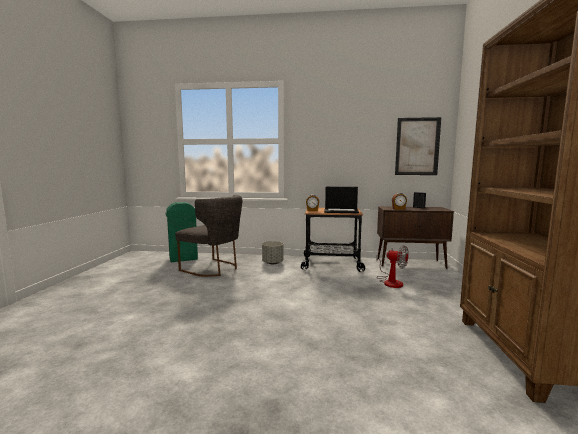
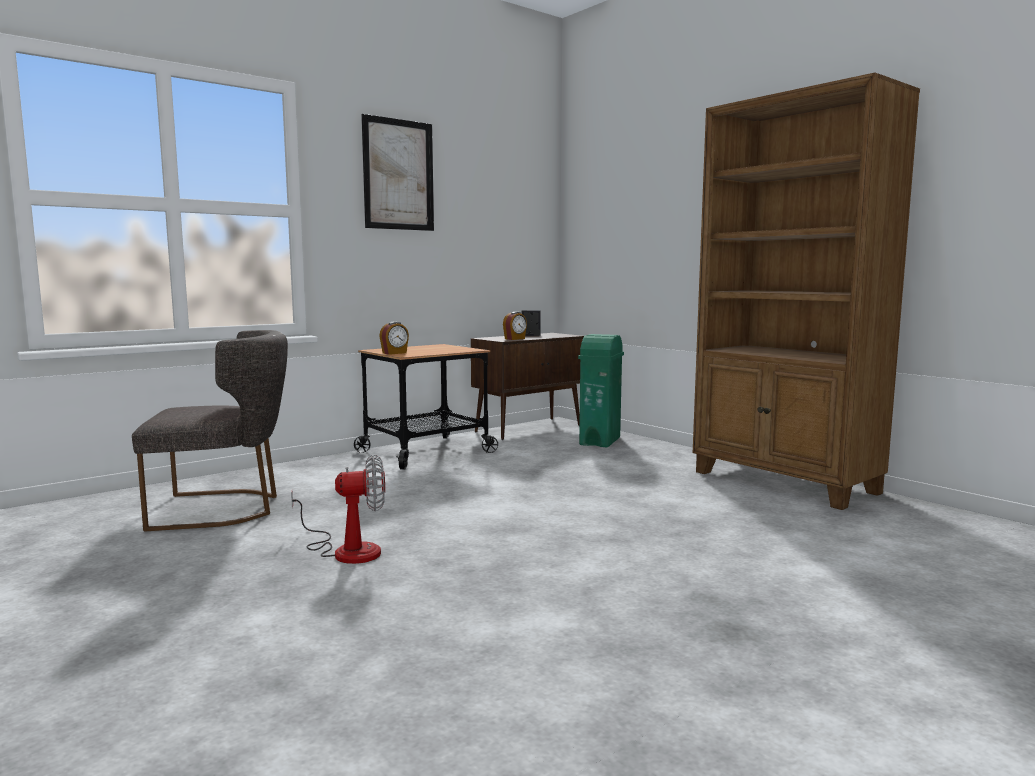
camera: 45 degrees left, 0 degrees up
green trash can [165,202,198,262] -> green trash can moved to [578,334,624,447]
grey planter [262,241,283,264] -> none
laptop [324,187,359,214] -> none
fan [376,245,409,288] -> fan moved to [291,454,385,564]
picture [395,117,441,175] -> picture moved to [361,114,434,231]

